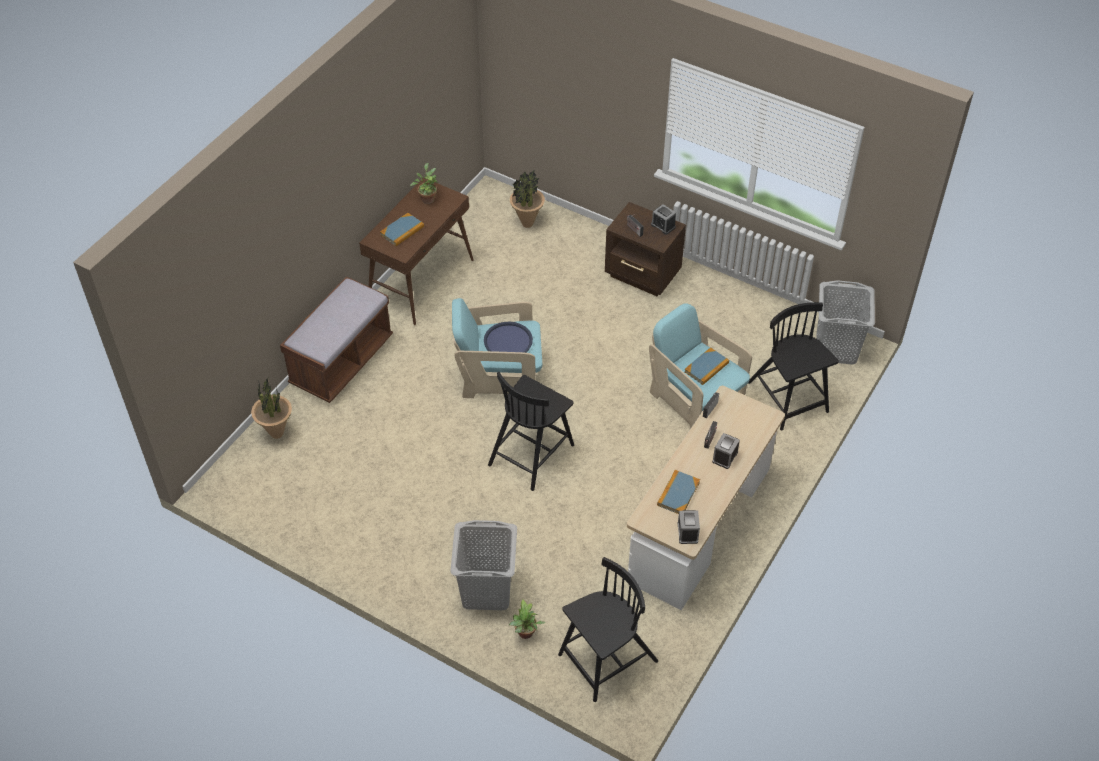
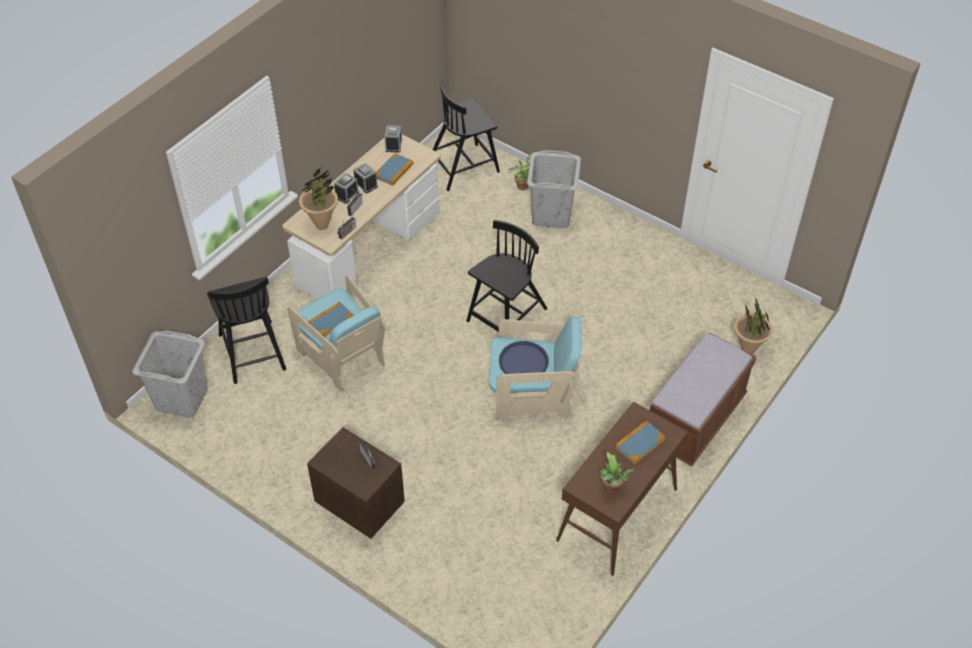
camera: 175 degrees left, 0 degrees up
potted plant [510,171,545,228] -> potted plant moved to [299,167,338,230]
alarm clock [651,204,676,235] -> alarm clock moved to [353,163,378,193]

